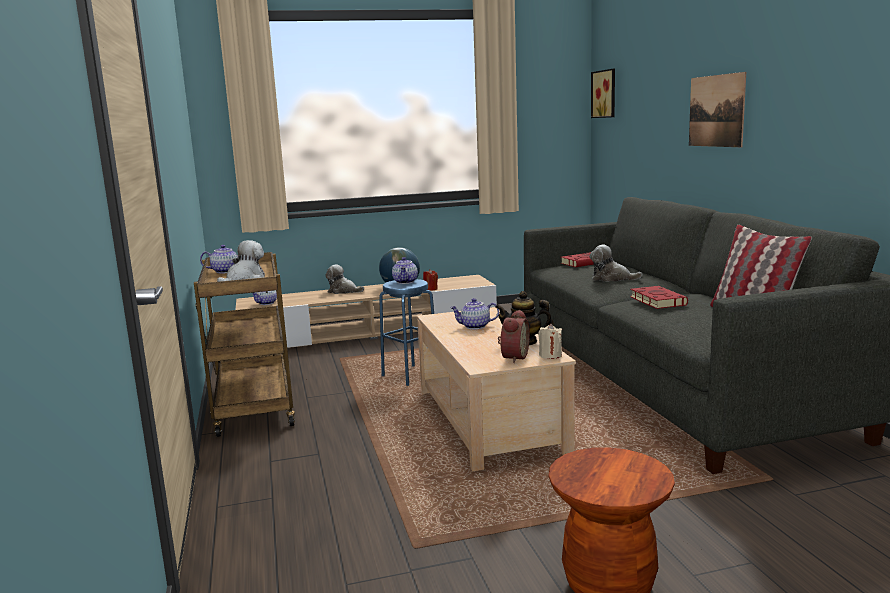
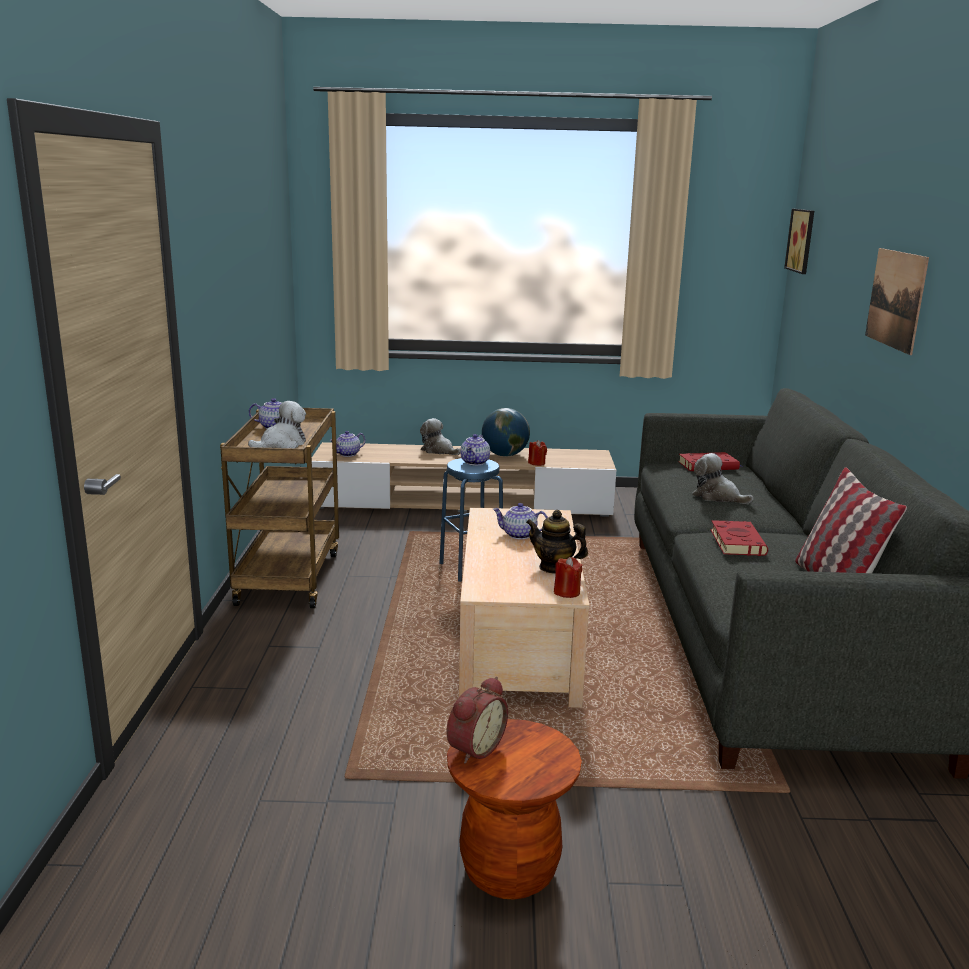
camera: 15 degrees right, 5 degrees up
alarm clock [498,310,530,363] -> alarm clock moved to [447,677,508,764]
beige candle [538,324,562,359] -> red candle [554,557,582,598]

